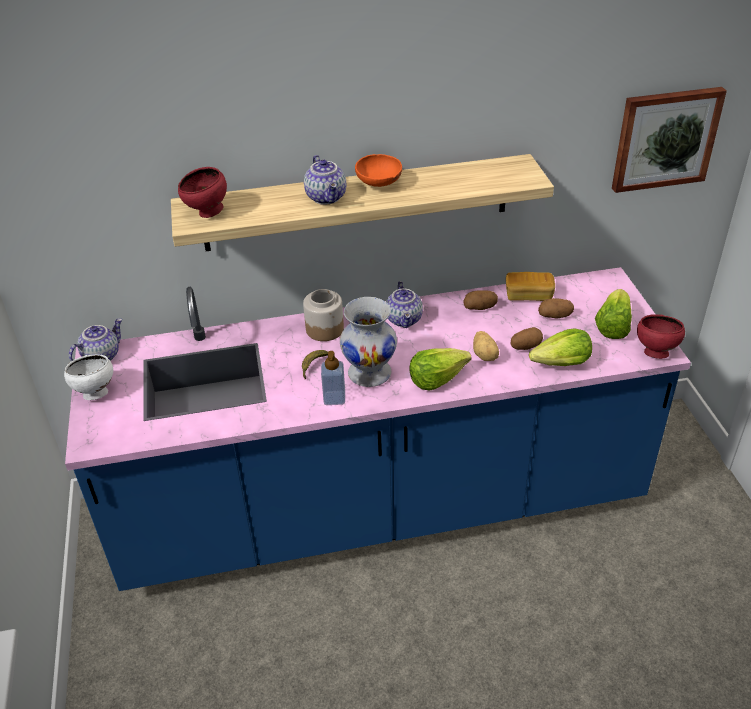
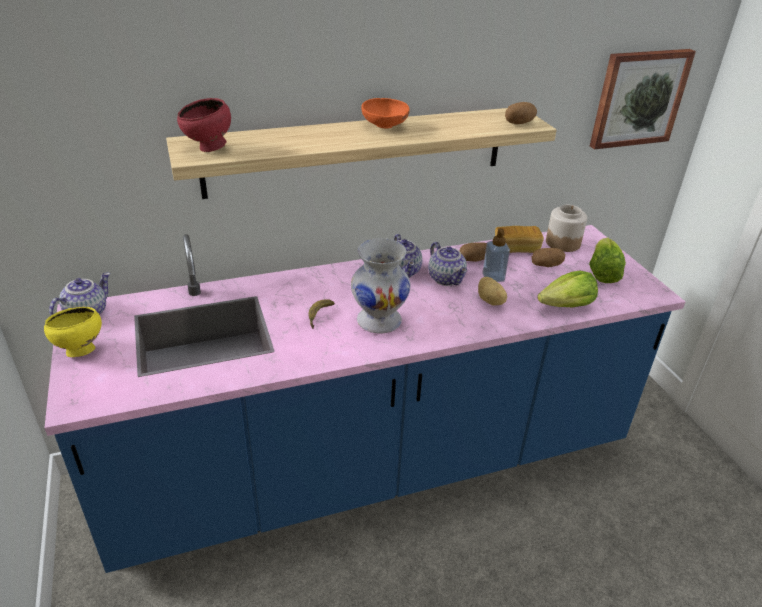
camera: 10 degrees left, 5 degrees down
white bowl [64,354,113,400] -> yellow bowl [44,307,102,357]
jar [303,289,344,341] -> jar moved to [546,205,587,252]
teapot [304,155,347,205] -> teapot moved to [428,242,467,286]
soap dispenser [321,351,345,405] -> soap dispenser moved to [482,228,510,282]
lettuce [409,348,472,391] -> none
potato [510,327,543,350] -> potato moved to [505,102,537,124]
red bowl [637,314,685,359] -> none

